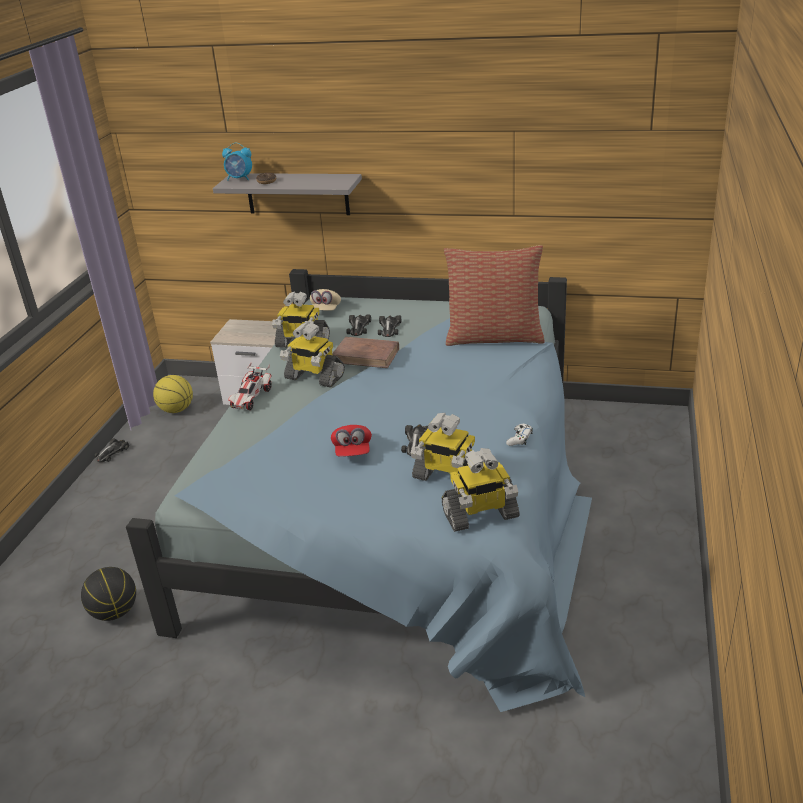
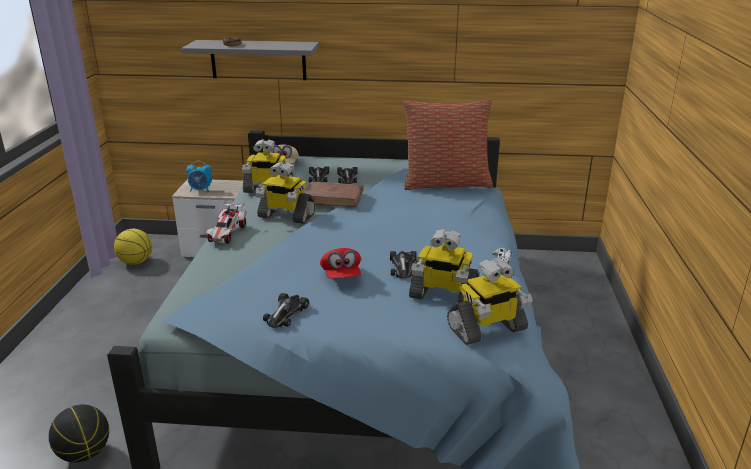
camera: 10 degrees left, 5 degrees down
toy car [94,439,129,462] -> toy car moved to [263,293,309,328]
alarm clock [222,143,252,181] -> alarm clock moved to [186,161,212,192]

